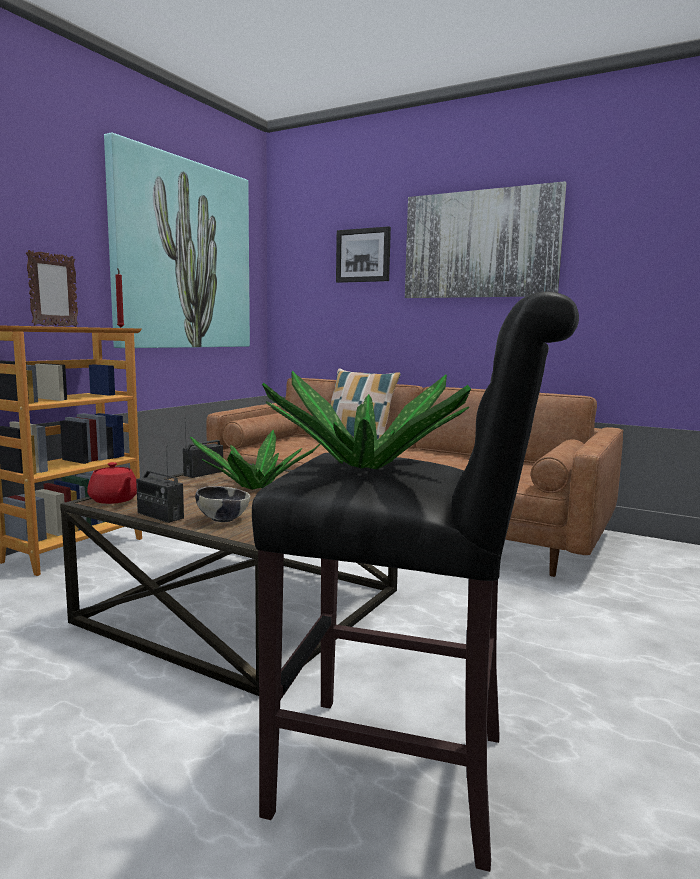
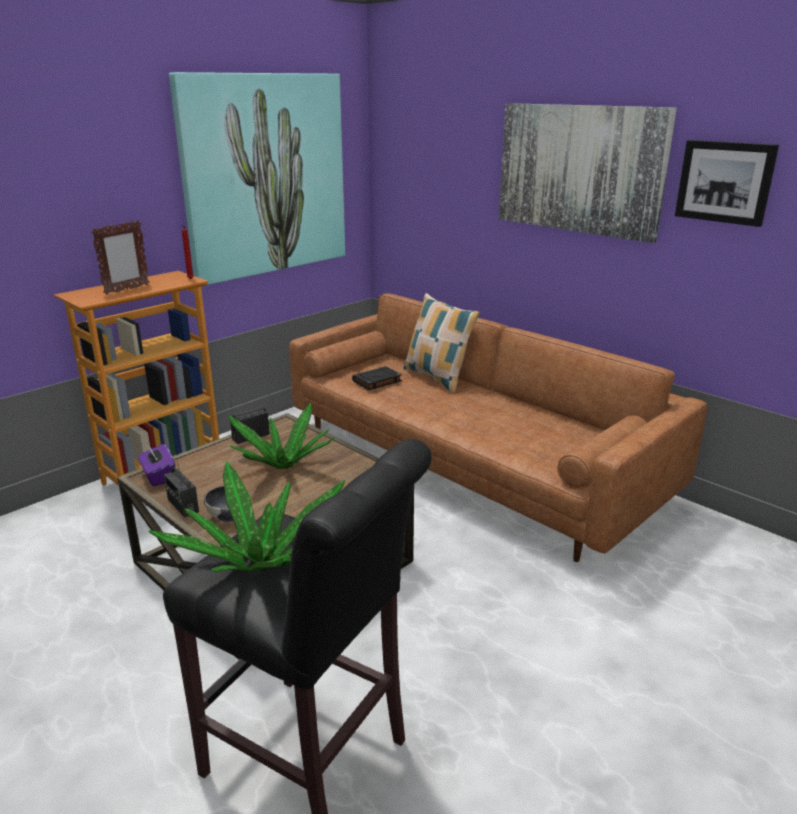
camera: 15 degrees right, 15 degrees up
red teapot [87,462,137,504] -> purple tissue box [138,444,175,486]
picture [336,226,391,283] -> picture moved to [675,140,779,227]
none -> black book [352,366,402,391]

